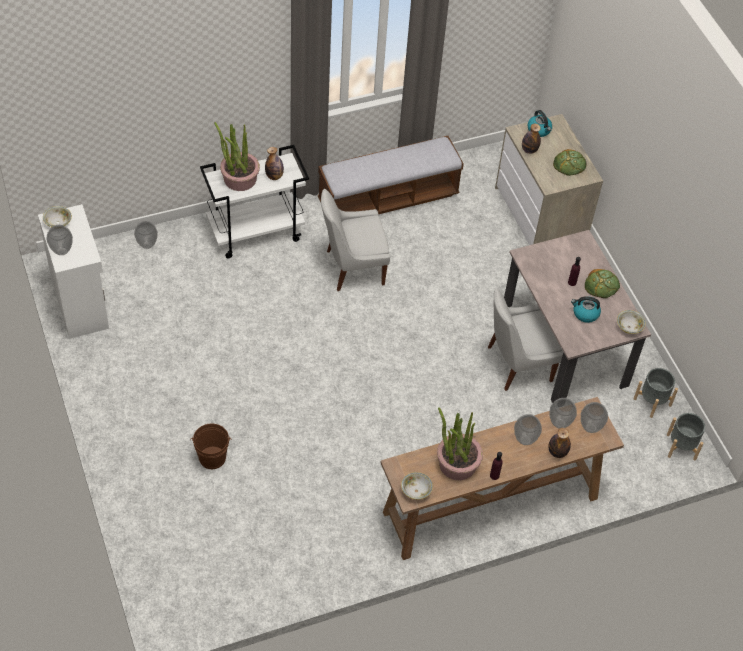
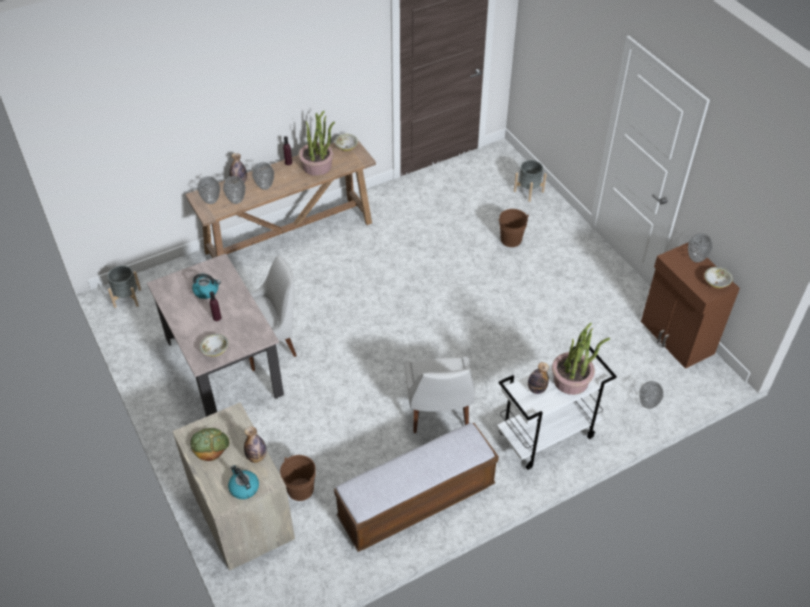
camera: 175 degrees right, 5 degrees down
white cabinet [38,204,109,339] -> brown cabinet [641,242,740,369]
white chair [321,189,390,291] -> white chair turned 105 degrees clockwise [404,357,475,433]
bread [585,269,620,298] -> none
bowl [617,310,646,334] -> bowl moved to [200,334,228,357]
grey planter [633,368,678,418] -> grey planter moved to [514,160,547,202]
none -> brown bucket [280,455,316,501]

